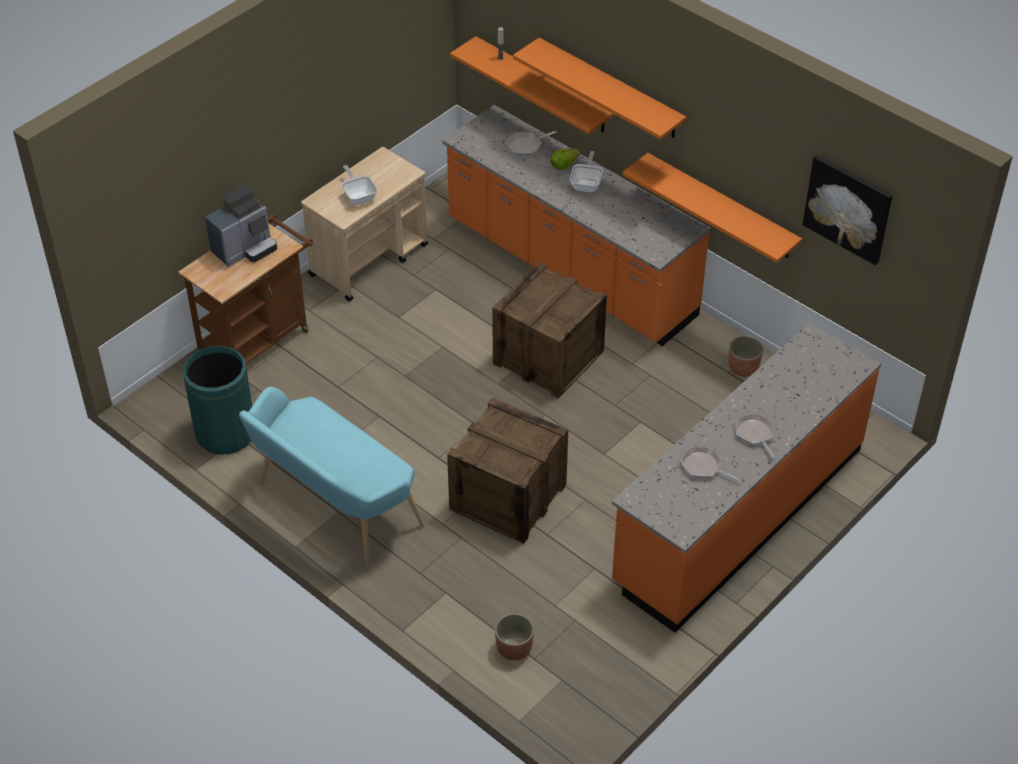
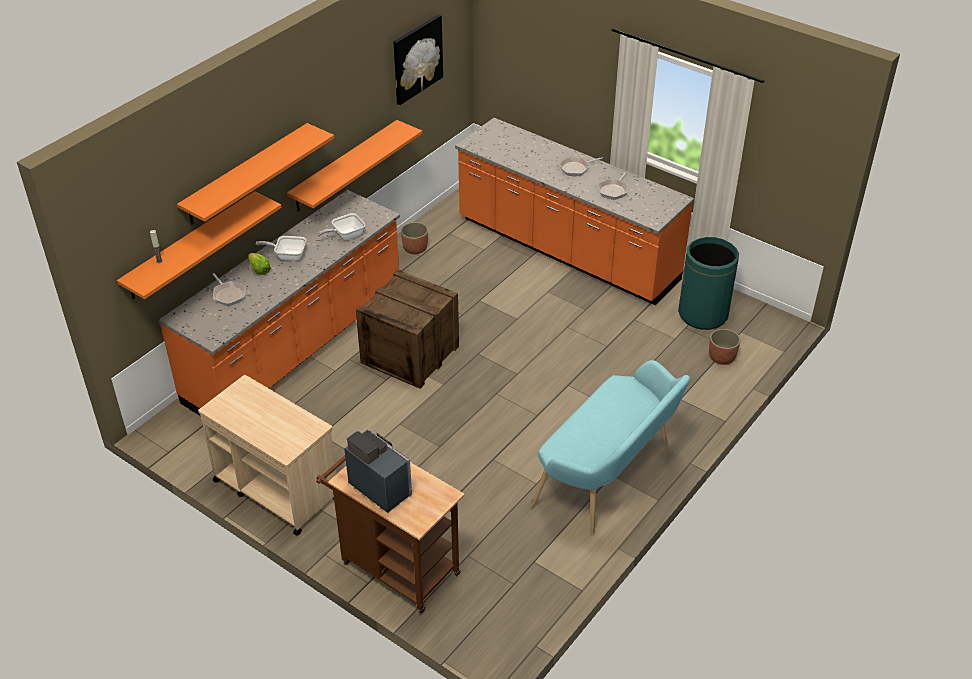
camera: 95 degrees left, 5 degrees down
green trash can [183,346,252,454] -> green trash can moved to [678,237,739,330]
frying pan [341,165,378,205] -> frying pan moved to [317,213,365,240]
crate [447,397,568,544] -> none

